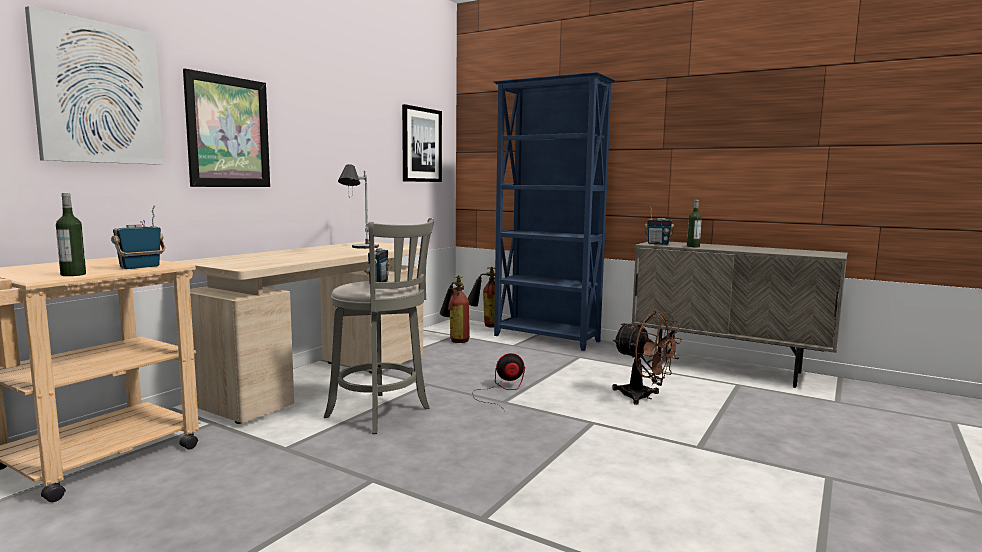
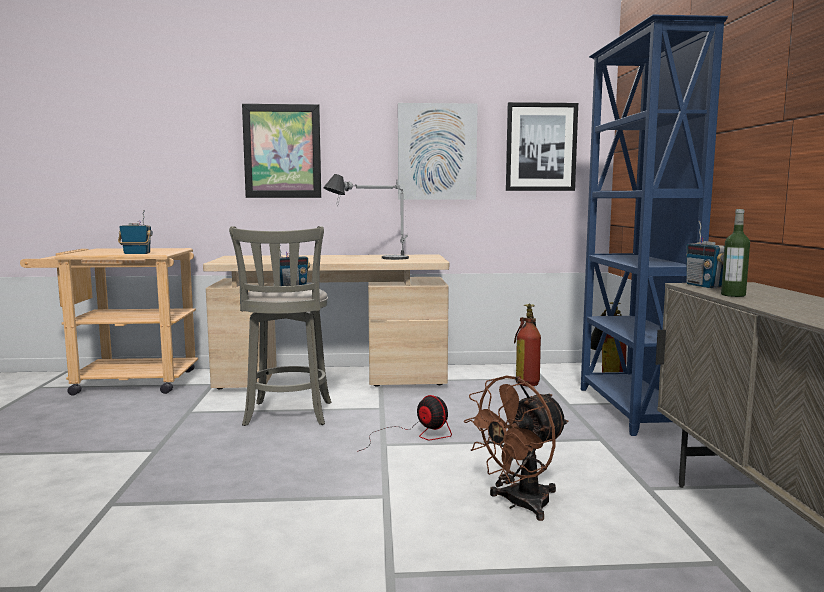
camera: 55 degrees right, 0 degrees up
picture [25,6,164,165] -> picture moved to [398,103,478,200]
bottle [56,193,86,276] -> none
brown fan [612,311,682,405] -> brown fan turned 45 degrees clockwise [464,375,568,521]

